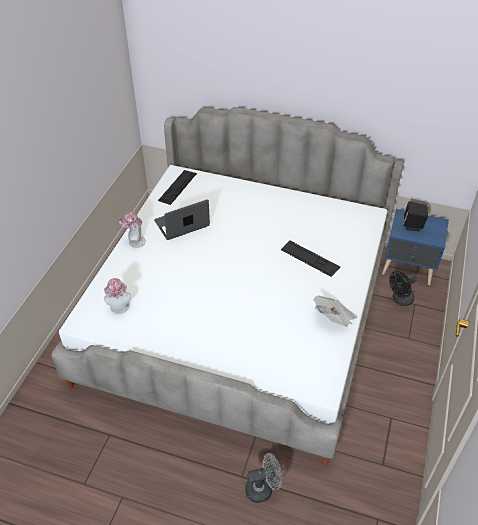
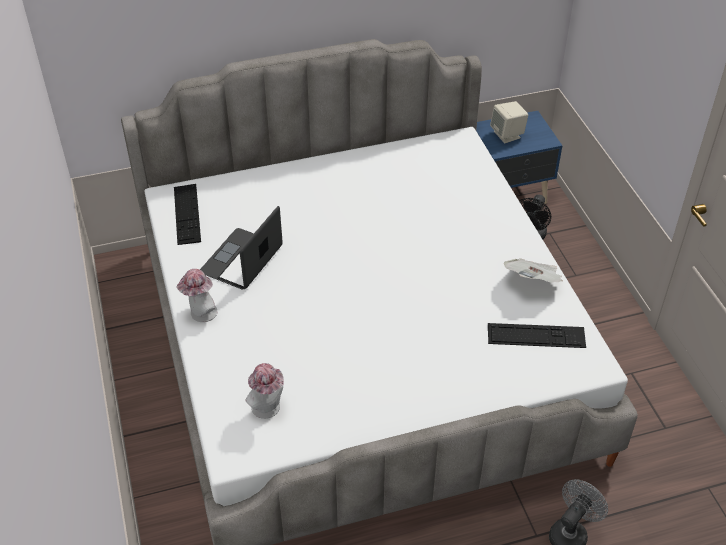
camera: 35 degrees left, 0 degrees up
keyboard [281,241,340,277] -> keyboard moved to [488,323,586,348]
black speaker [404,201,428,231] -> beige speaker [490,101,528,143]

